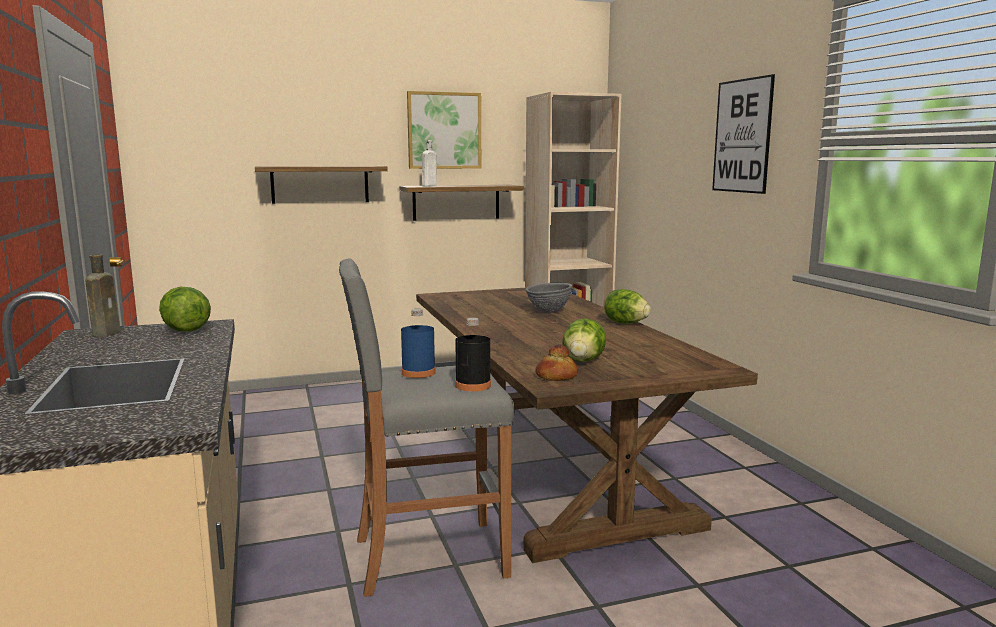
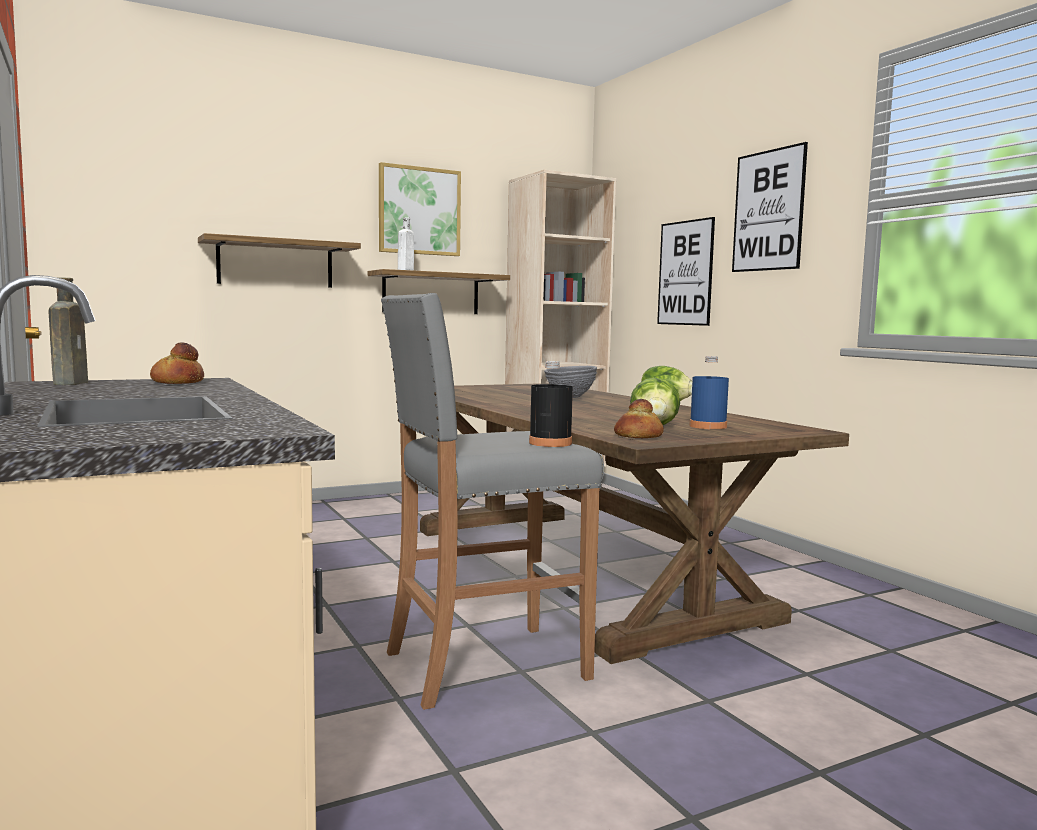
camera: 10 degrees left, 5 degrees down
lettuce [159,287,211,332] -> bread [150,342,204,384]
blue bottle [401,309,436,378] -> blue bottle moved to [690,356,729,429]
none -> picture [657,217,715,326]

